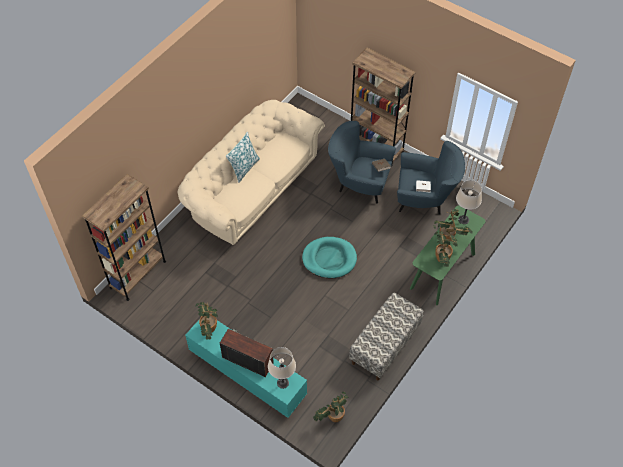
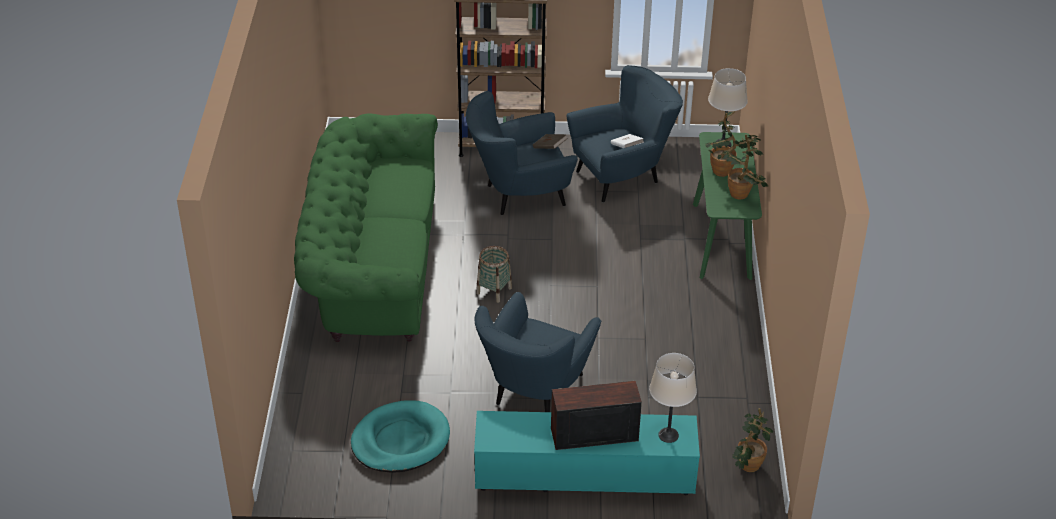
camera: 35 degrees left, 15 degrees down
brown bookcase [82,174,166,301] -> none
beige sofa [178,100,324,245] -> green sofa [294,113,438,342]
potted plant [195,302,218,340] -> none
pillow [225,132,260,183] -> none
turquoise dog bed [302,237,357,278] -> turquoise dog bed moved to [351,400,450,473]
bench [349,292,424,381] -> none
none -> blue armchair [474,292,601,412]
none -> basket [476,246,512,303]

